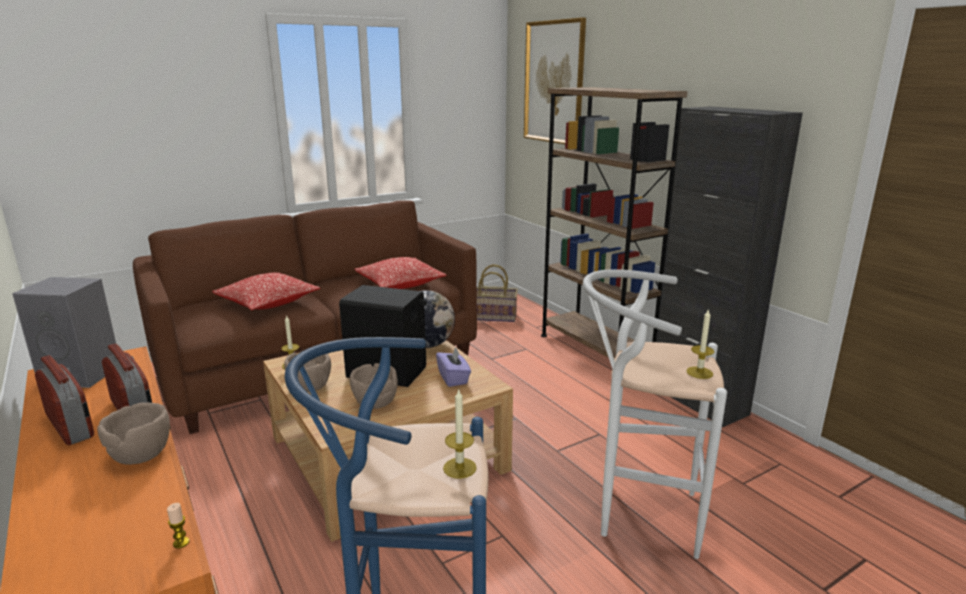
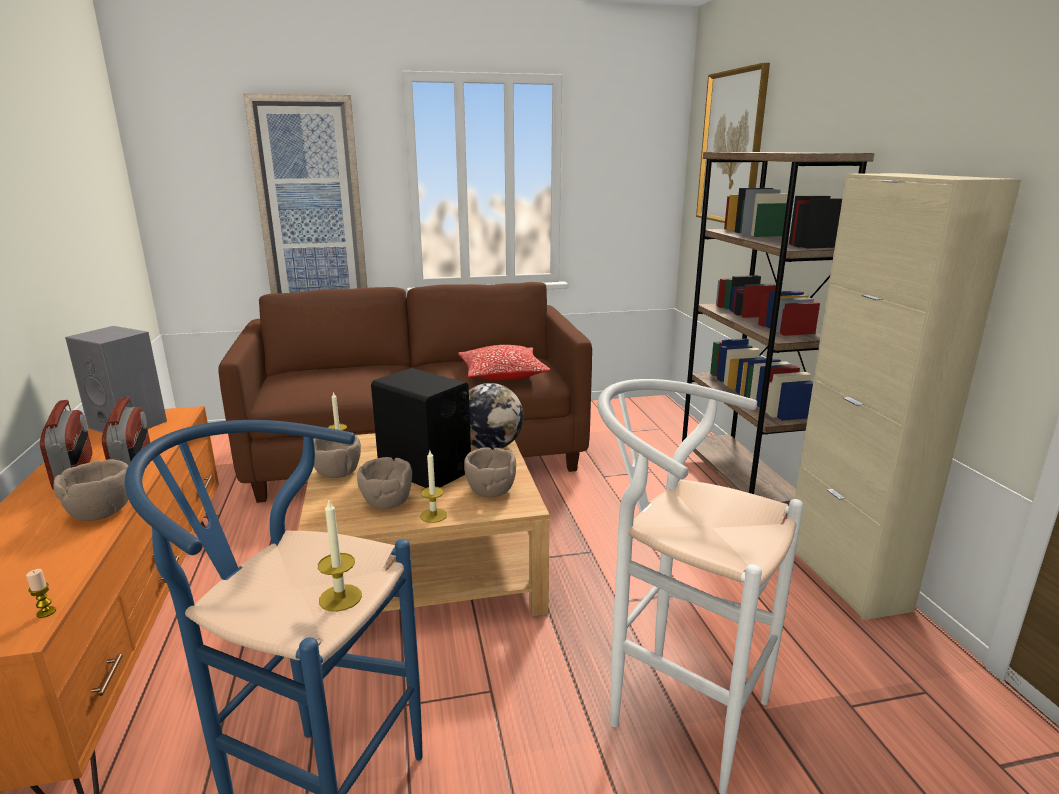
camera: 20 degrees right, 0 degrees up
pillow [212,272,320,310] -> none
purple tissue box [436,346,471,387] -> brown bowl [464,448,516,498]
basket [477,264,518,322] -> none
black cabinet [656,107,803,427] -> beige cabinet [795,173,1022,620]
candle [686,309,714,379] -> candle moved to [420,451,447,523]
none -> picture [243,93,368,294]

